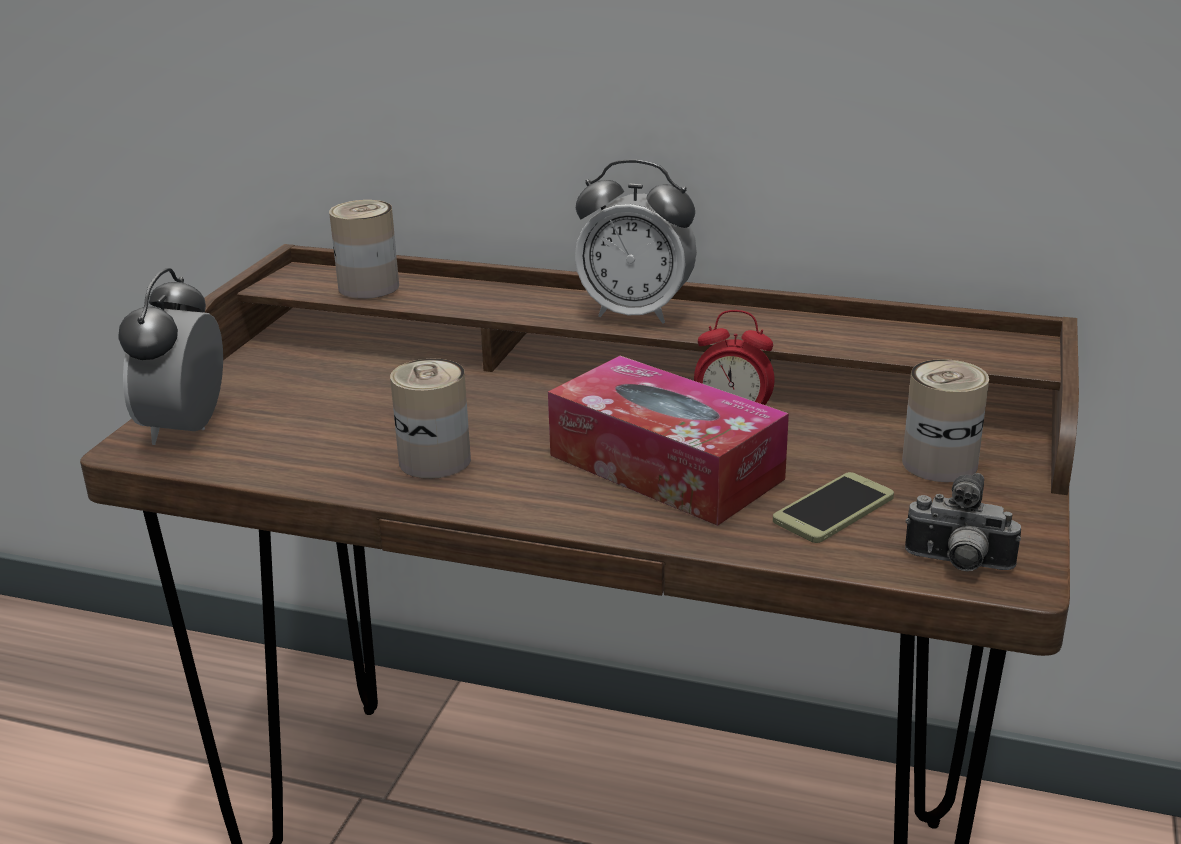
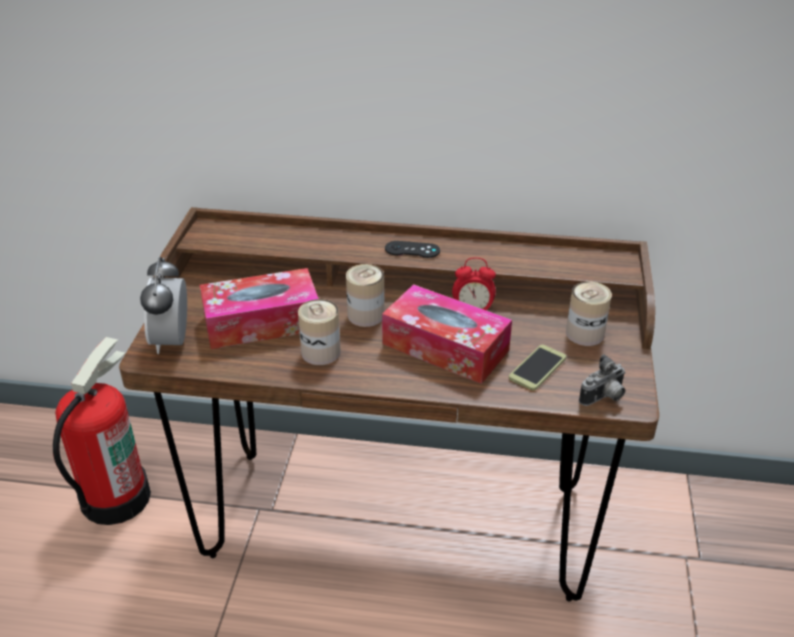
camera: 10 degrees left, 10 degrees up
can [329,200,399,299] -> can moved to [346,264,385,327]
alarm clock [575,159,697,324] -> black game controller [385,241,440,258]
camera [905,473,1021,571] -> camera turned 45 degrees counterclockwise [579,354,625,406]
none -> fire extinguisher [53,337,151,525]
none -> tissue box [200,268,319,349]

